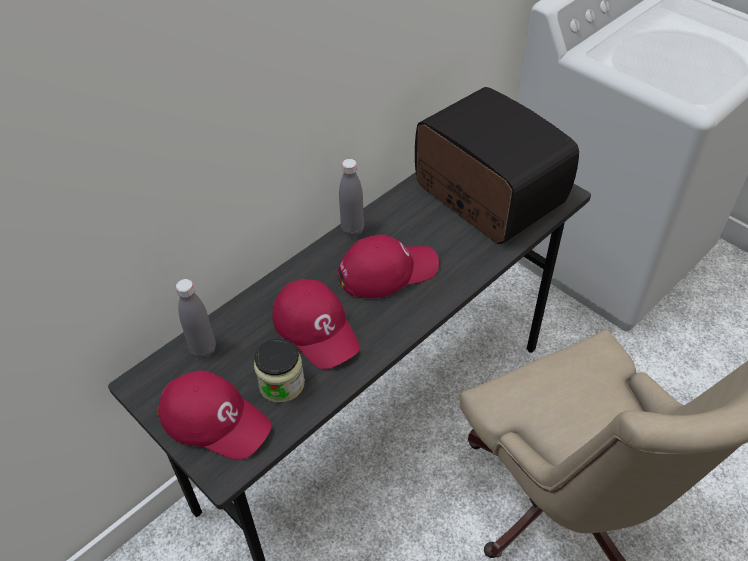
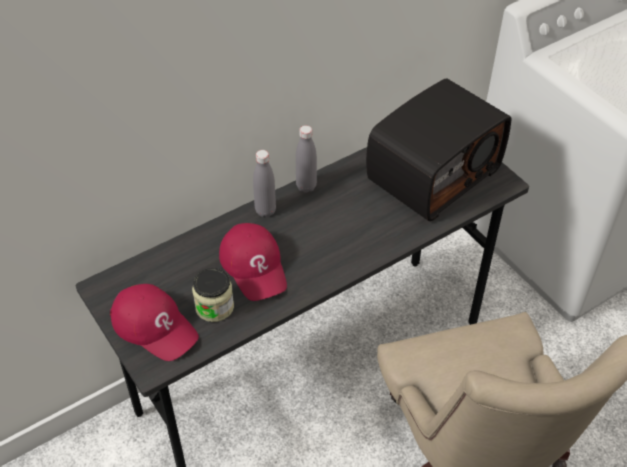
camera: 10 degrees right, 0 degrees up
grey bottle [176,279,216,358] -> grey bottle moved to [253,150,276,217]
red cap [338,234,439,298] -> none
radio [415,87,579,244] -> radio turned 75 degrees clockwise [366,78,511,221]

